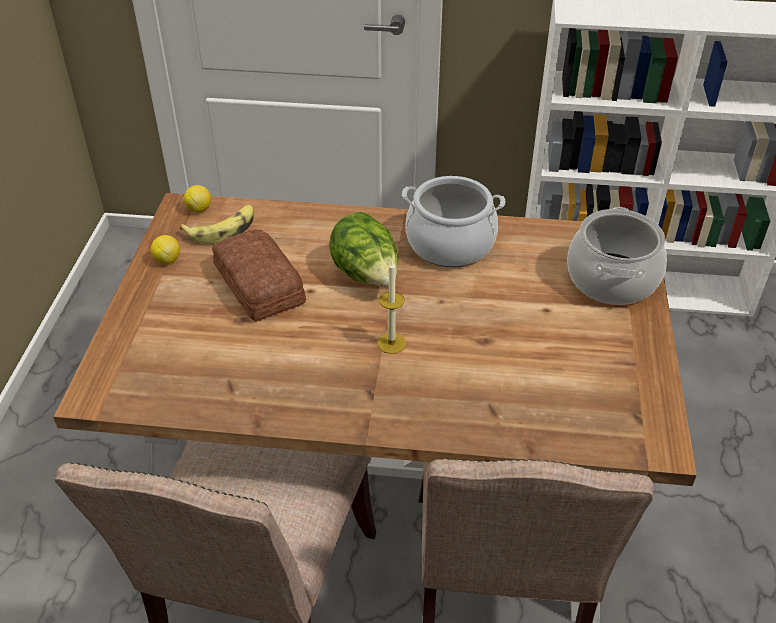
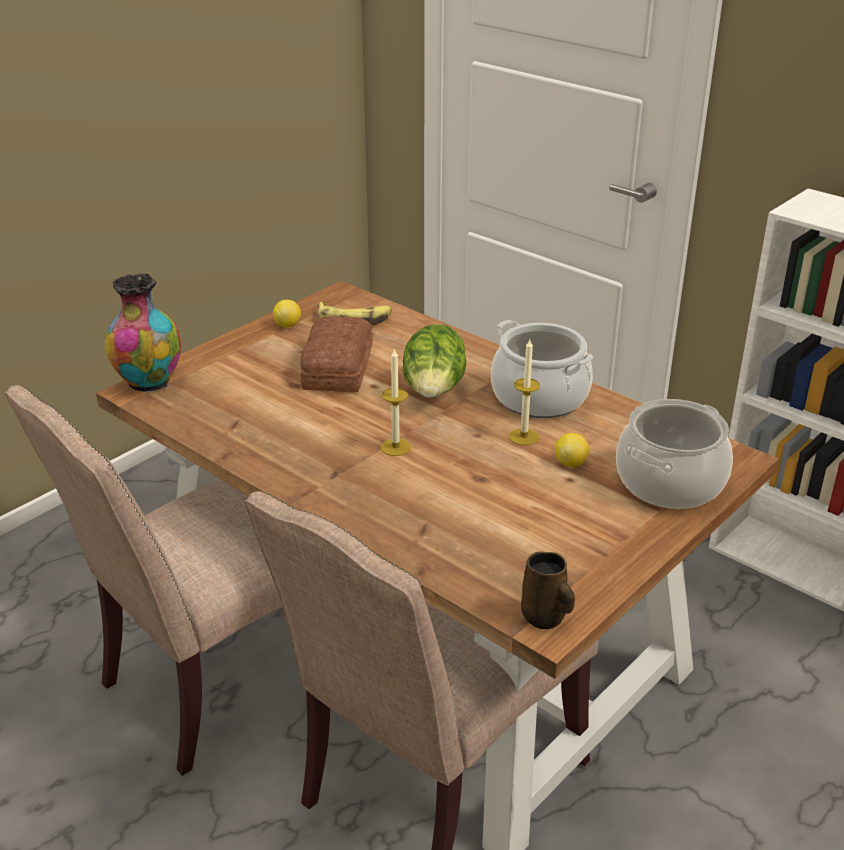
camera: 35 degrees right, 10 degrees down
lemon [184,185,211,213] -> lemon moved to [555,433,589,467]
none -> vase [105,273,181,392]
none -> candle [509,340,540,445]
none -> brown mug [521,552,575,629]

